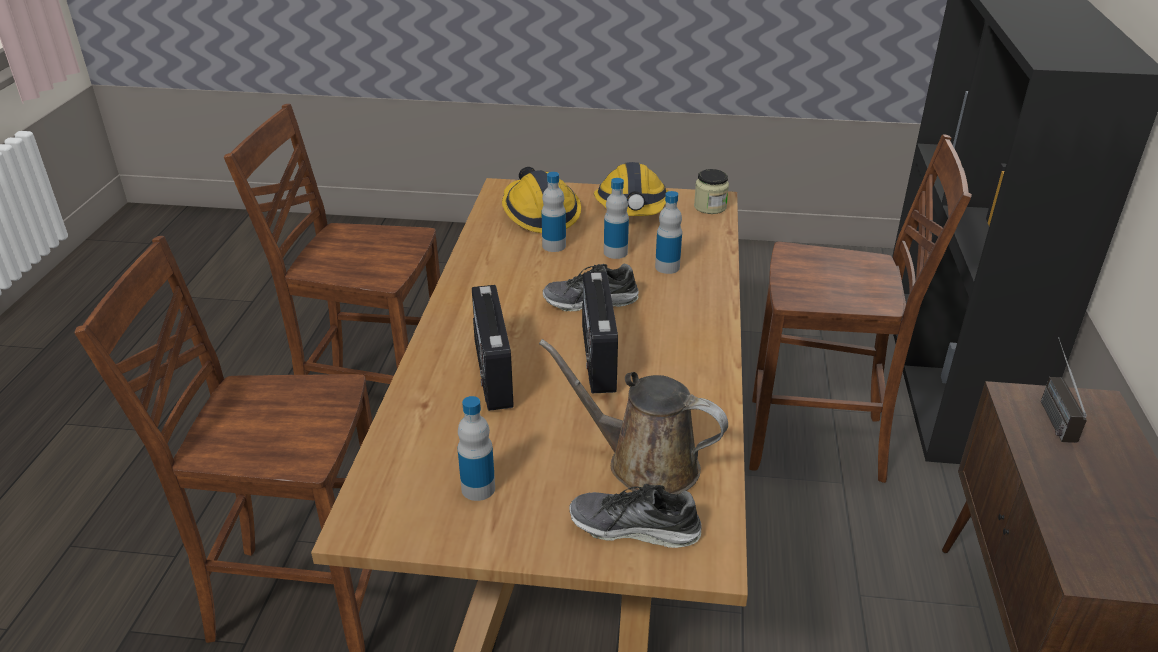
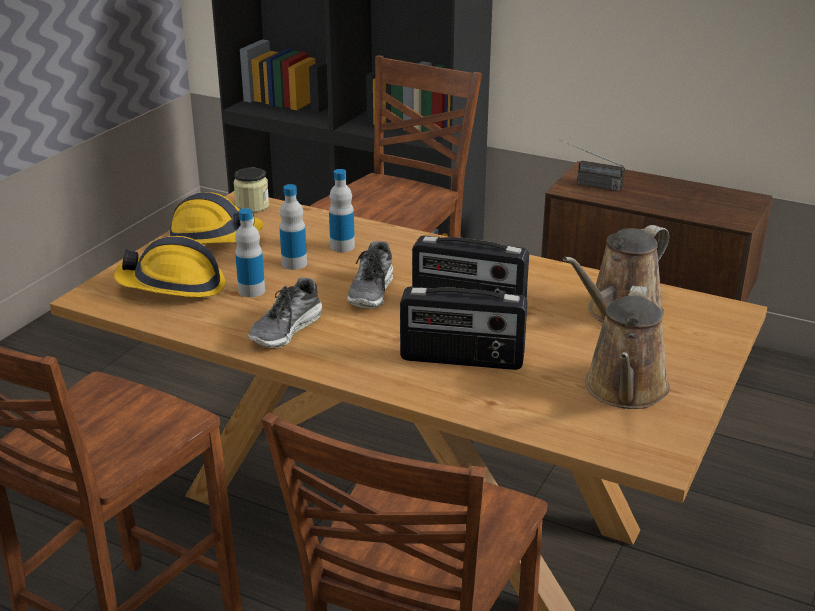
camera: 70 degrees left, 5 degrees down
bottle [457,396,495,501] -> brown watering can [585,286,670,409]
shoe [569,484,702,548] -> shoe moved to [248,277,322,348]

